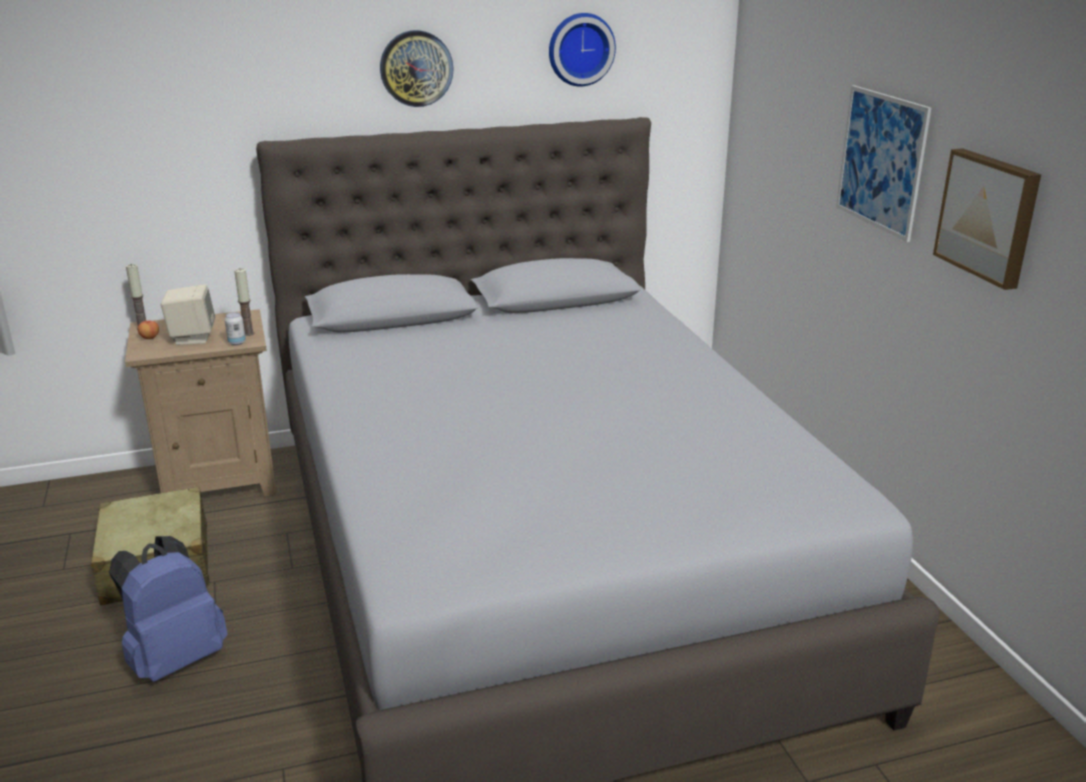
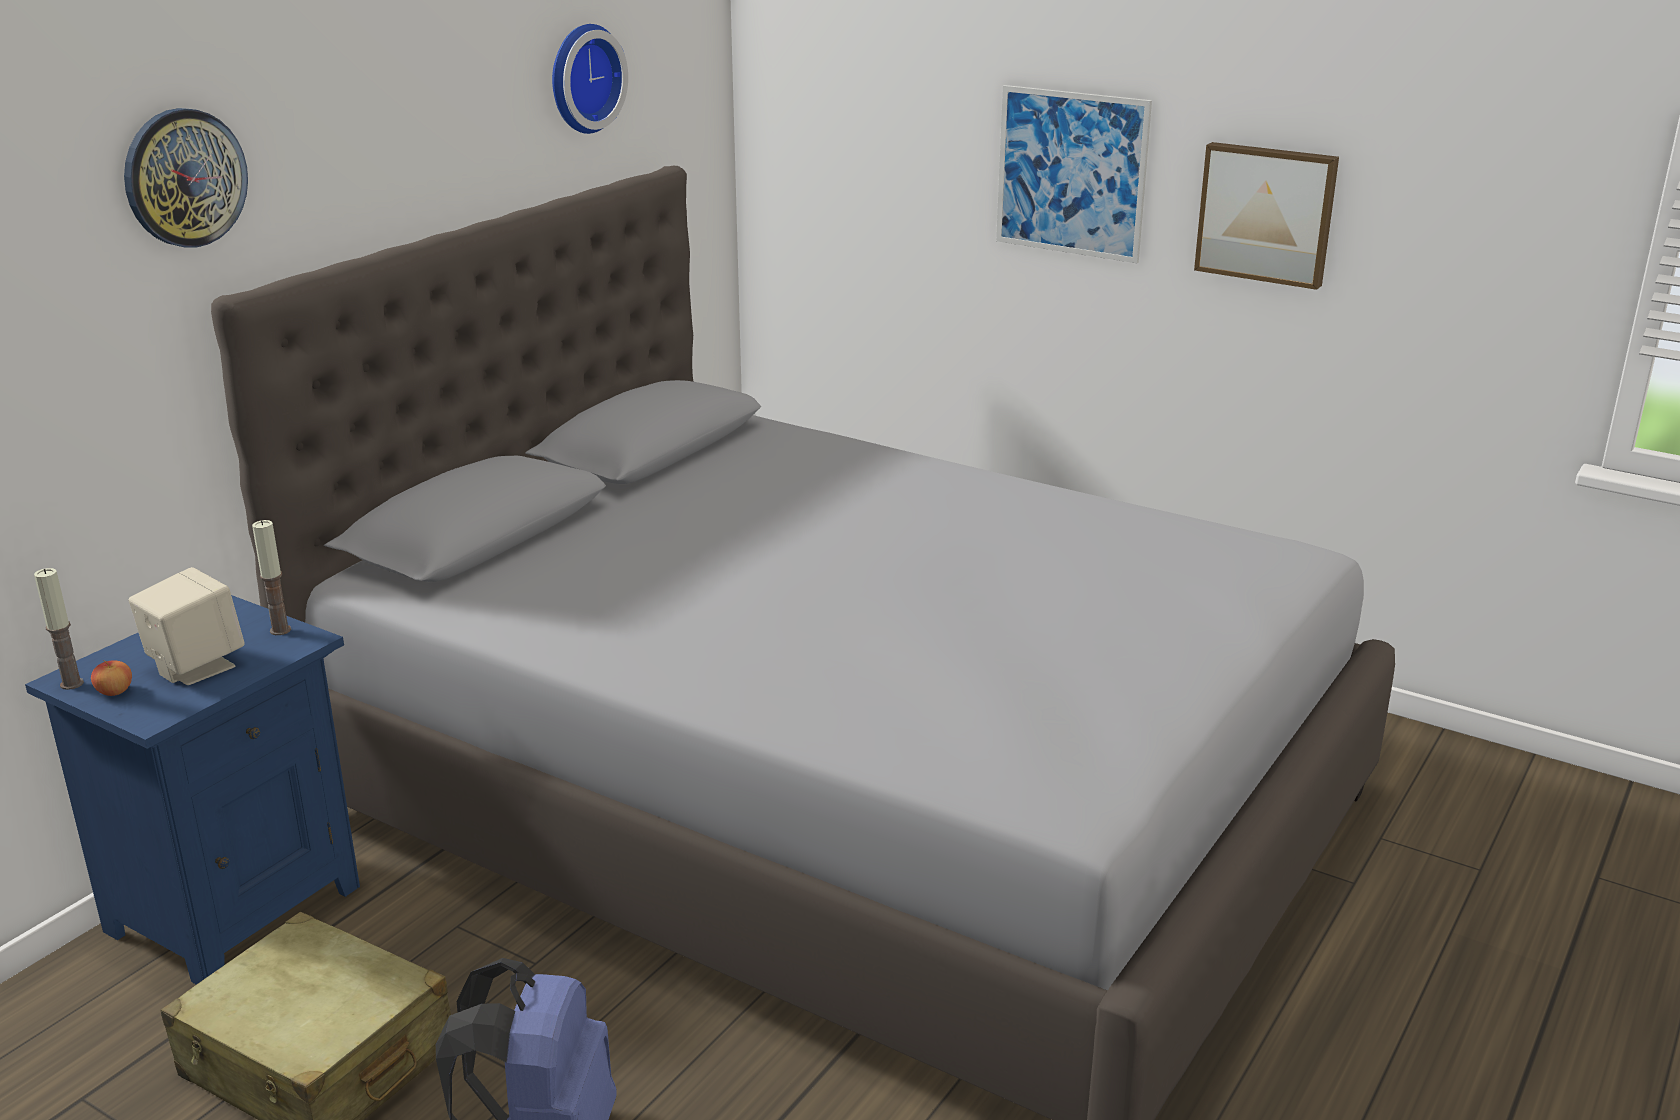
camera: 40 degrees left, 0 degrees up
beige nightstand [125,309,276,496] -> blue nightstand [25,595,360,985]
can [225,312,246,345] -> none
wall clock [380,30,454,107] -> wall clock moved to [124,108,248,248]

